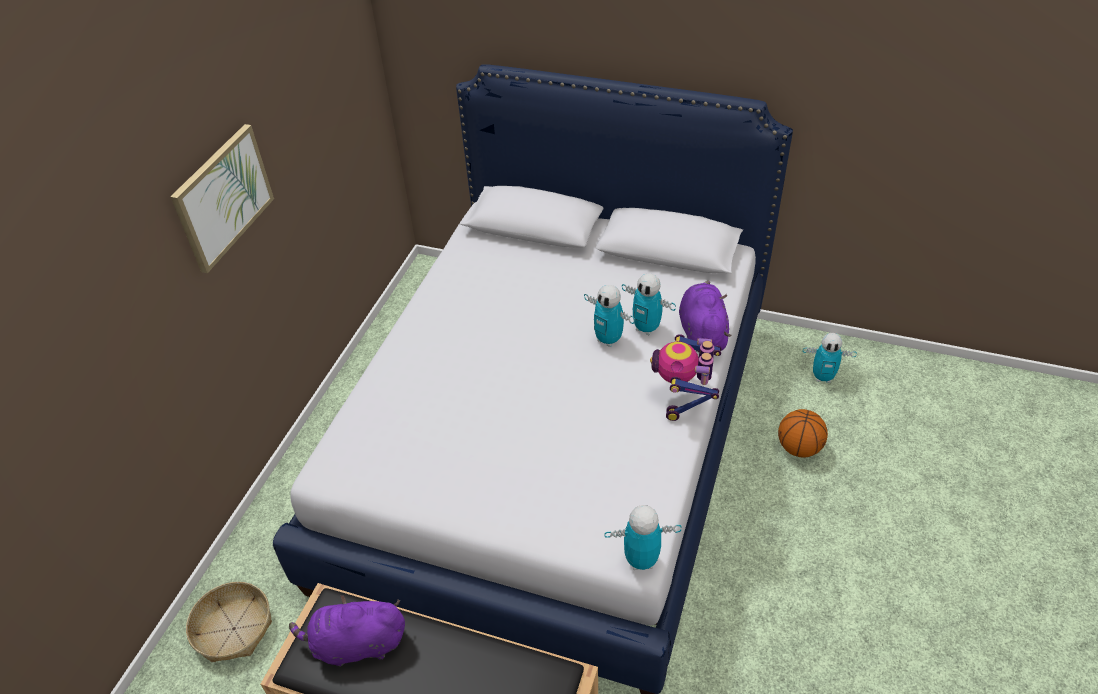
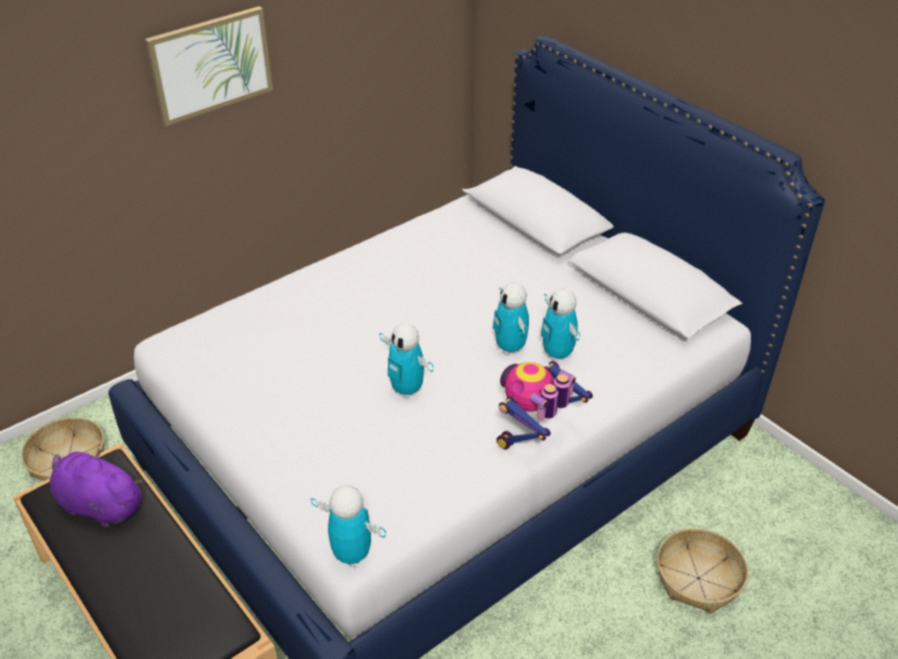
camera: 30 degrees right, 5 degrees down
purple plush toy [679,281,731,352] -> none
basketball [778,409,828,457] -> basket [657,528,748,613]
toy robot [803,333,857,383] -> toy robot moved to [379,323,434,399]

